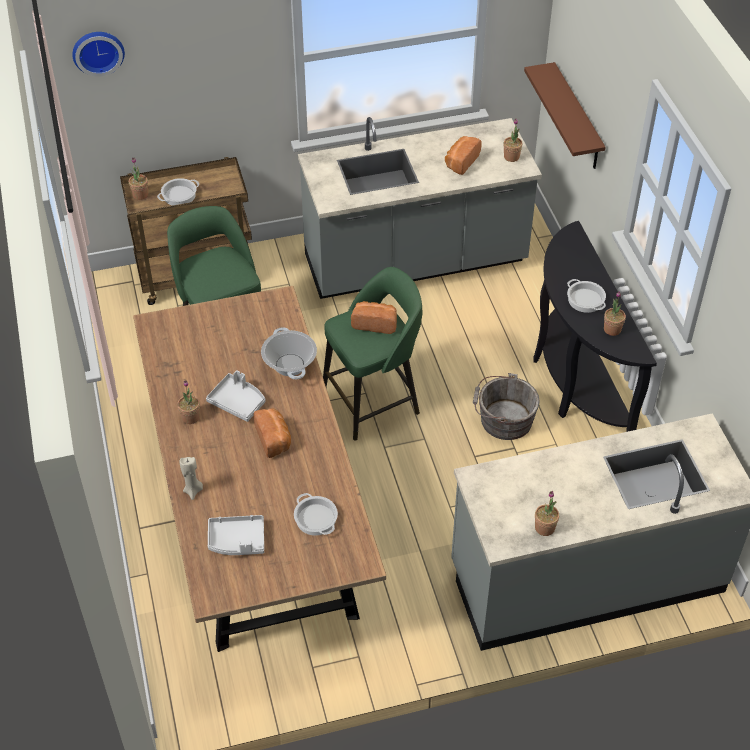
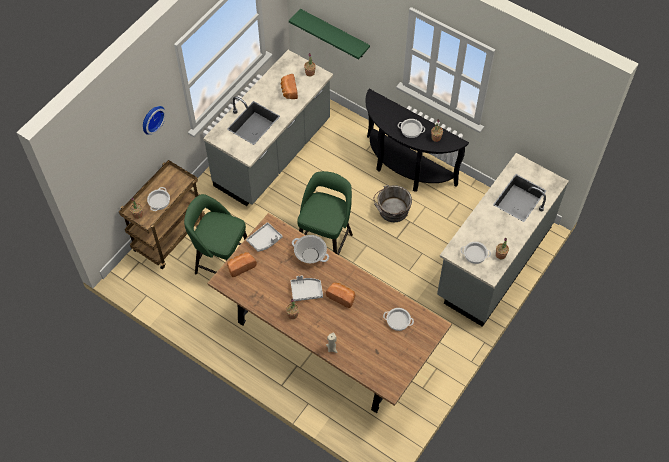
camera: 40 degrees left, 10 degrees up
wall clock [72,32,125,77] -> wall clock moved to [143,106,166,135]
grey tray [208,515,264,555] -> grey tray moved to [246,222,282,252]
bread [351,301,397,334] -> bread moved to [227,252,257,277]
brown shelf [524,62,606,169] -> green shelf [289,9,370,60]
none -> cooking pot [460,242,491,264]

